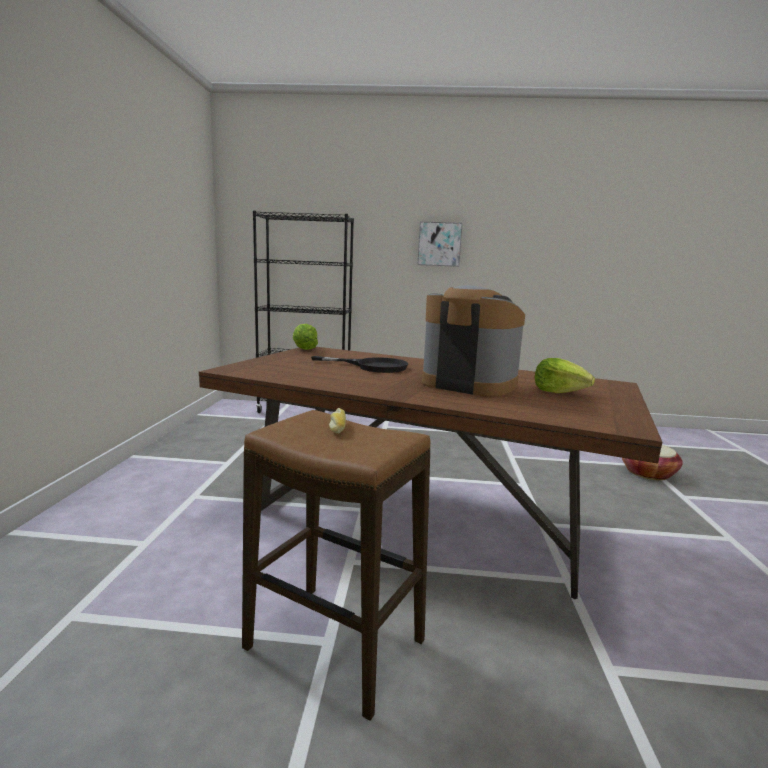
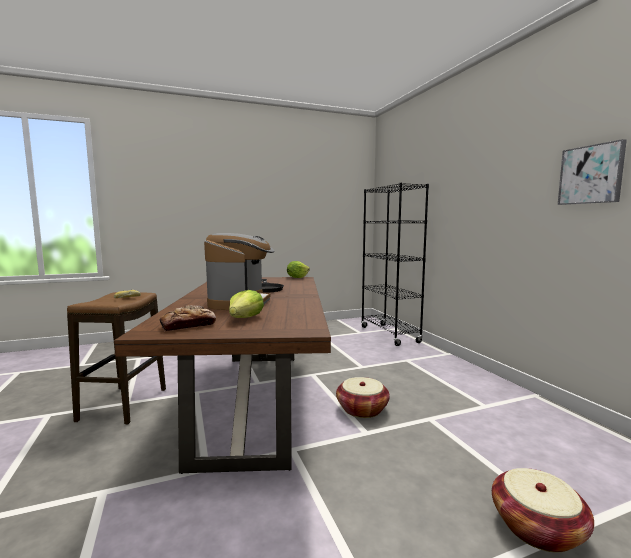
camera: 65 degrees right, 5 degrees down
picture [418,221,463,267] -> picture moved to [558,139,627,205]
none -> bread [159,305,216,331]
none -> basket [336,377,390,418]

